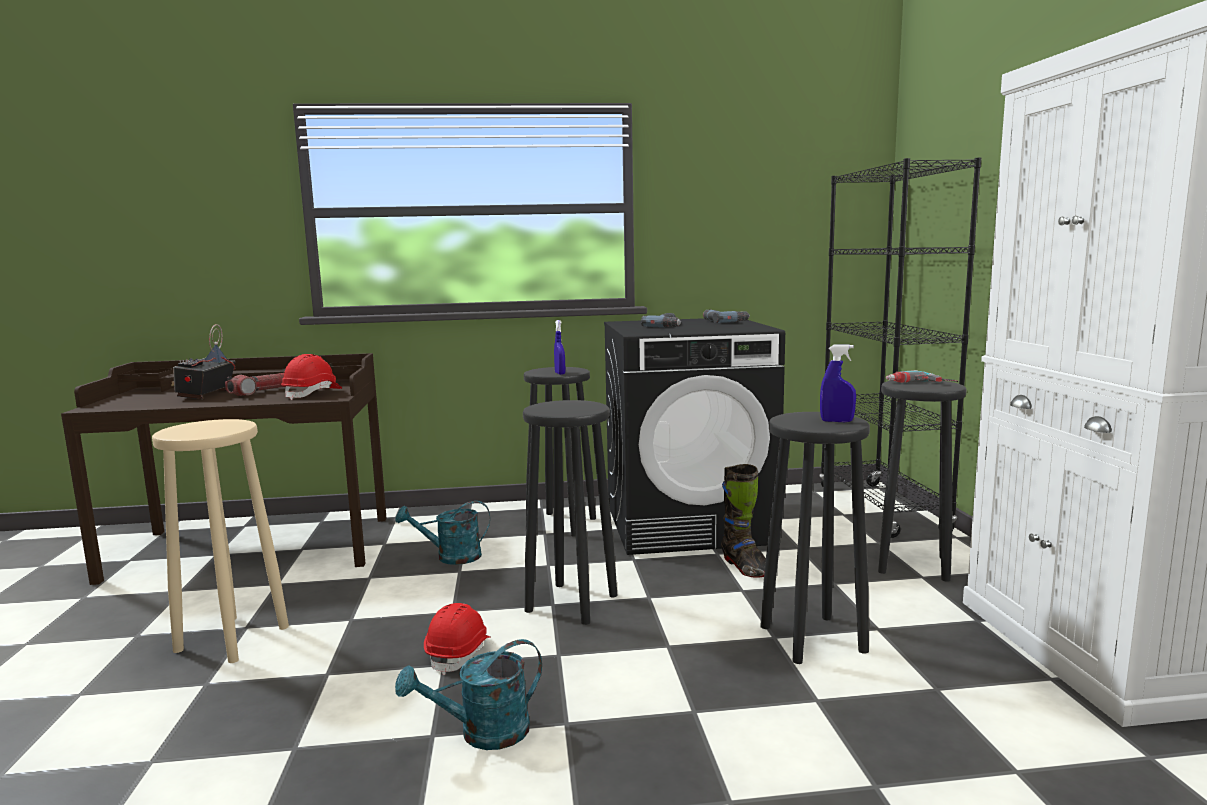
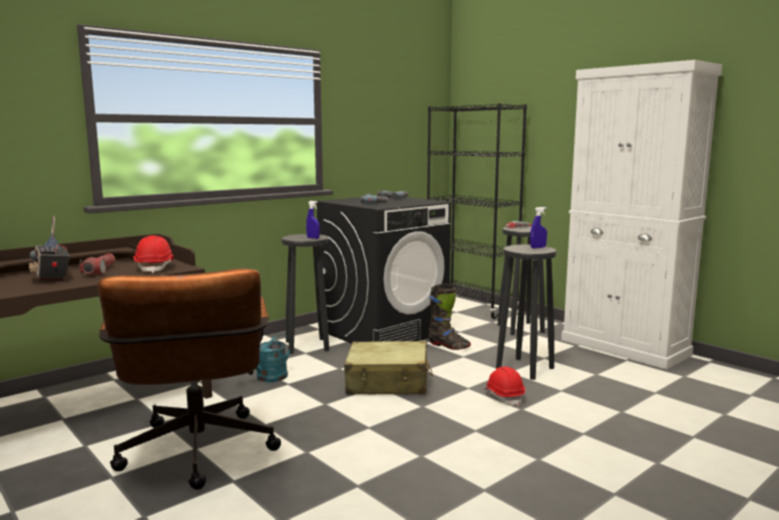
camera: 35 degrees left, 0 degrees up
beige stool [152,419,289,663] -> brown office chair [98,268,281,490]
turquoise watering can [395,639,542,750] -> none
red hard hat [424,603,491,675] -> red hard hat moved to [485,367,525,406]
black stool [523,400,617,625] -> beige suitcase [344,341,433,395]

